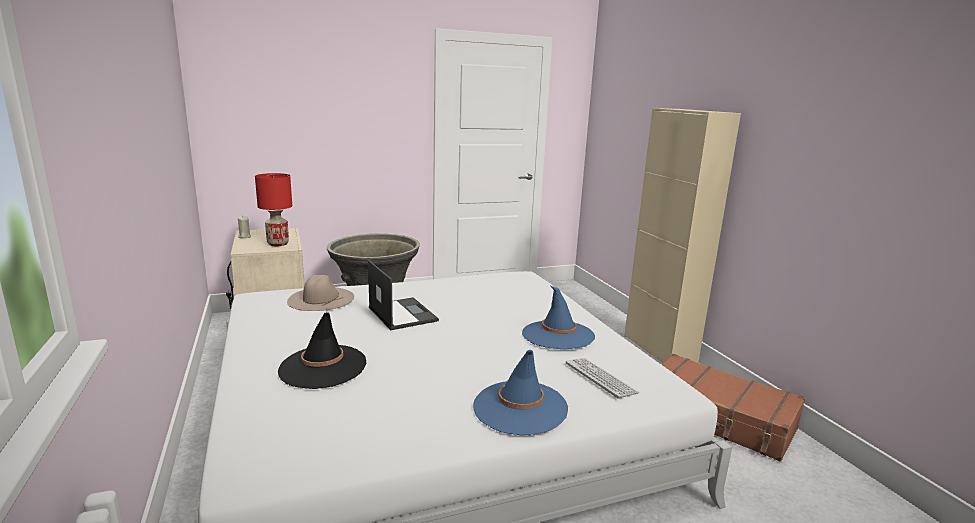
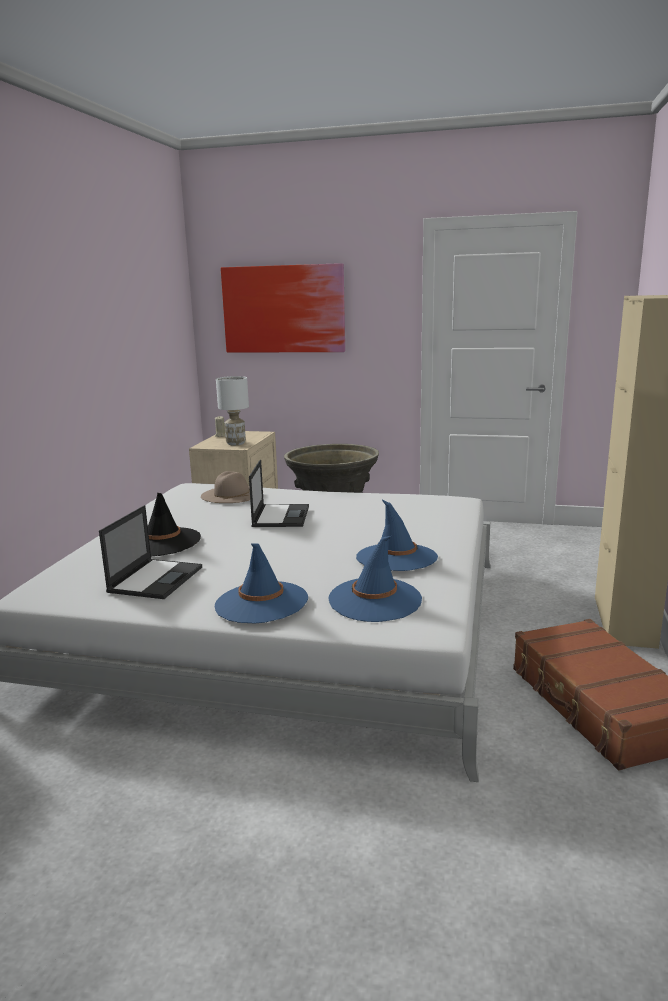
camera: 35 degrees right, 0 degrees up
red table lamp [255,173,292,246] -> white table lamp [216,376,249,445]
keyboard [566,358,639,398] -> blue hat [328,536,422,622]
none -> laptop [99,505,202,599]
none -> picture [221,263,345,353]

